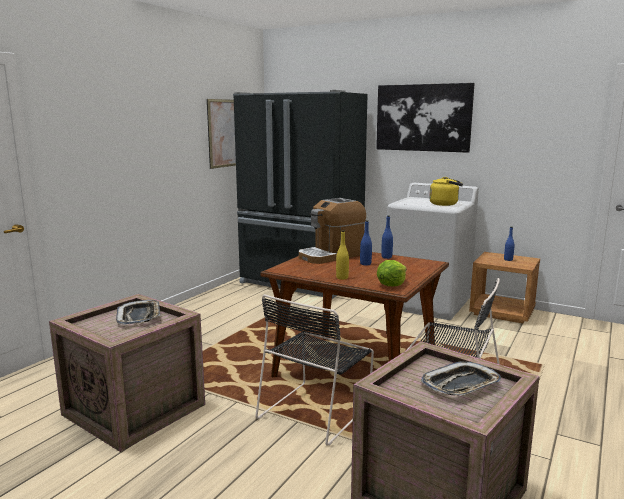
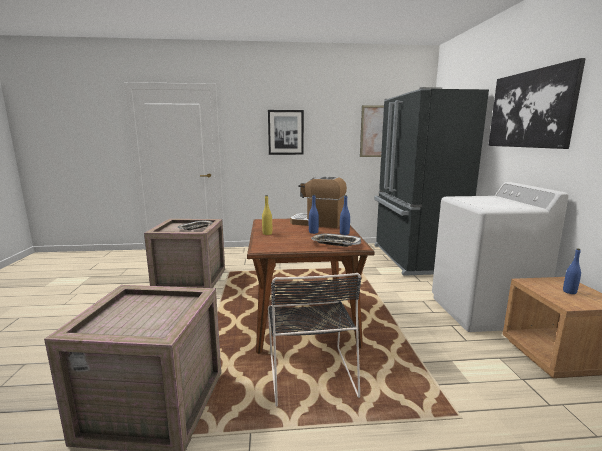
camera: 55 degrees right, 0 degrees up
black chair [255,294,374,446] -> none
lettuce [377,260,407,286] -> none
tray [421,361,501,396] -> tray moved to [311,234,361,247]
yellow kettle [429,177,463,206] -> none
none -> picture [268,110,304,155]

